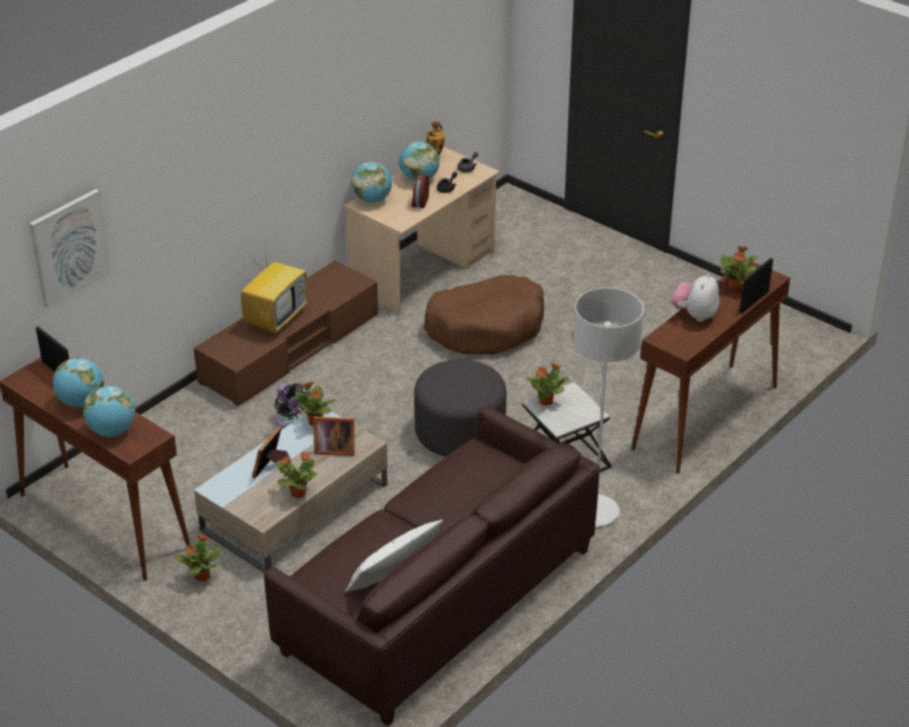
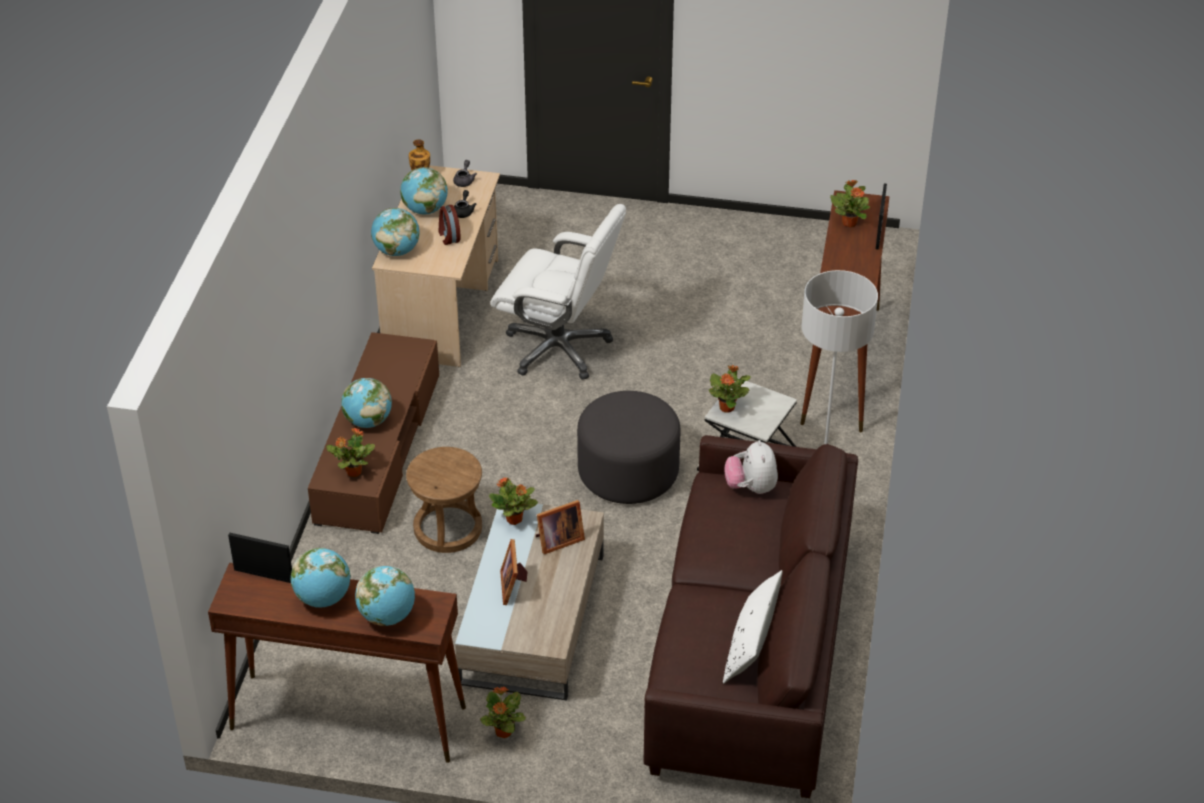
camera: 30 degrees left, 5 degrees up
picture [29,189,112,308] -> none
television [241,245,308,335] -> globe [341,378,392,428]
black fan [275,383,309,428] -> brown stool [406,447,482,553]
potted plant [276,452,318,498] -> potted plant moved to [326,428,375,477]
brown dog bed [424,275,544,355] -> white office chair [490,204,626,380]
plush toy [671,273,719,322] -> plush toy moved to [724,440,778,494]

